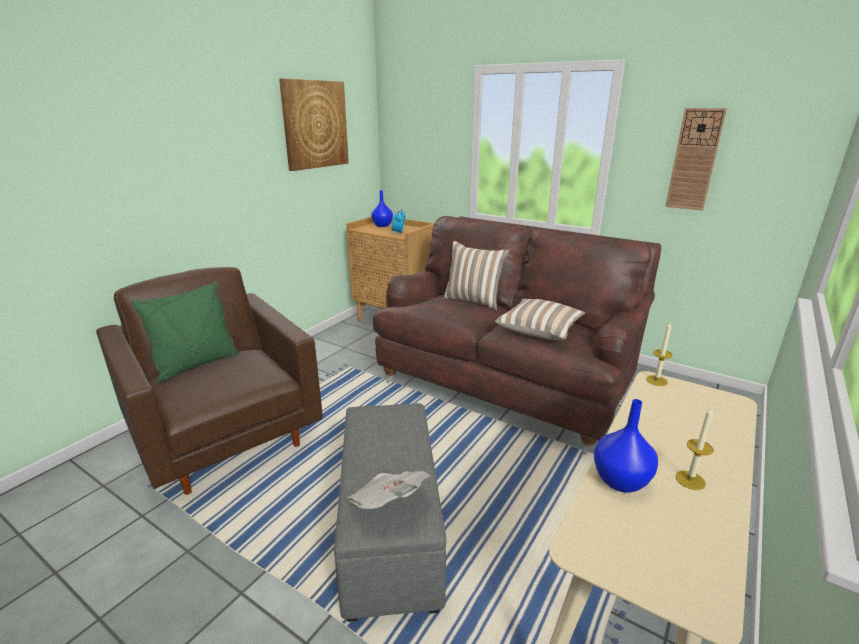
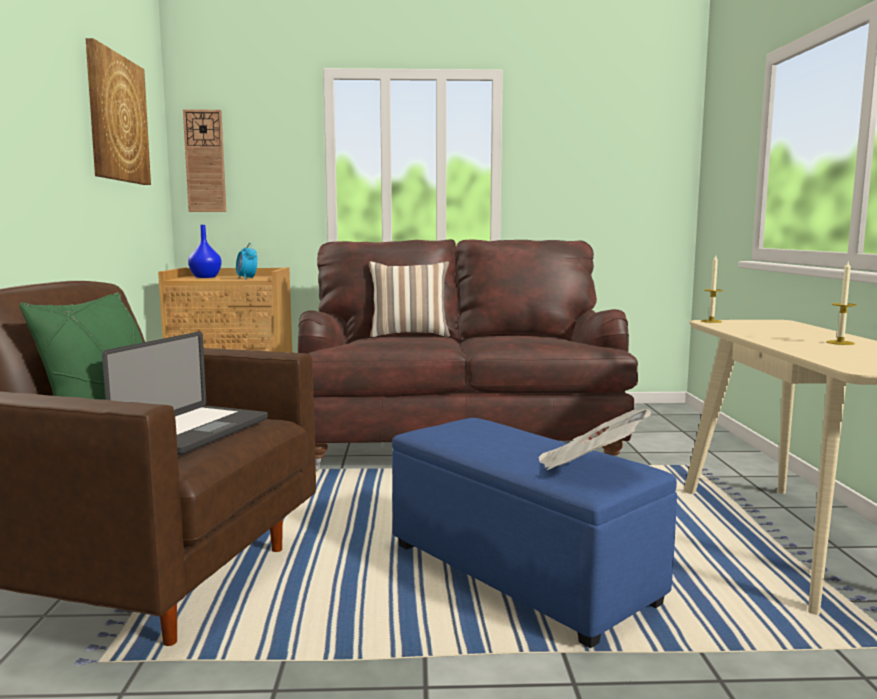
camera: 35 degrees left, 15 degrees down
grey ottoman [334,403,446,622] -> blue ottoman [392,418,677,648]
pillow [495,299,585,340] -> none
blue vase [594,399,658,492] -> none
wall clock [665,108,727,210] -> wall clock moved to [183,109,226,212]
none -> laptop [102,332,268,455]

